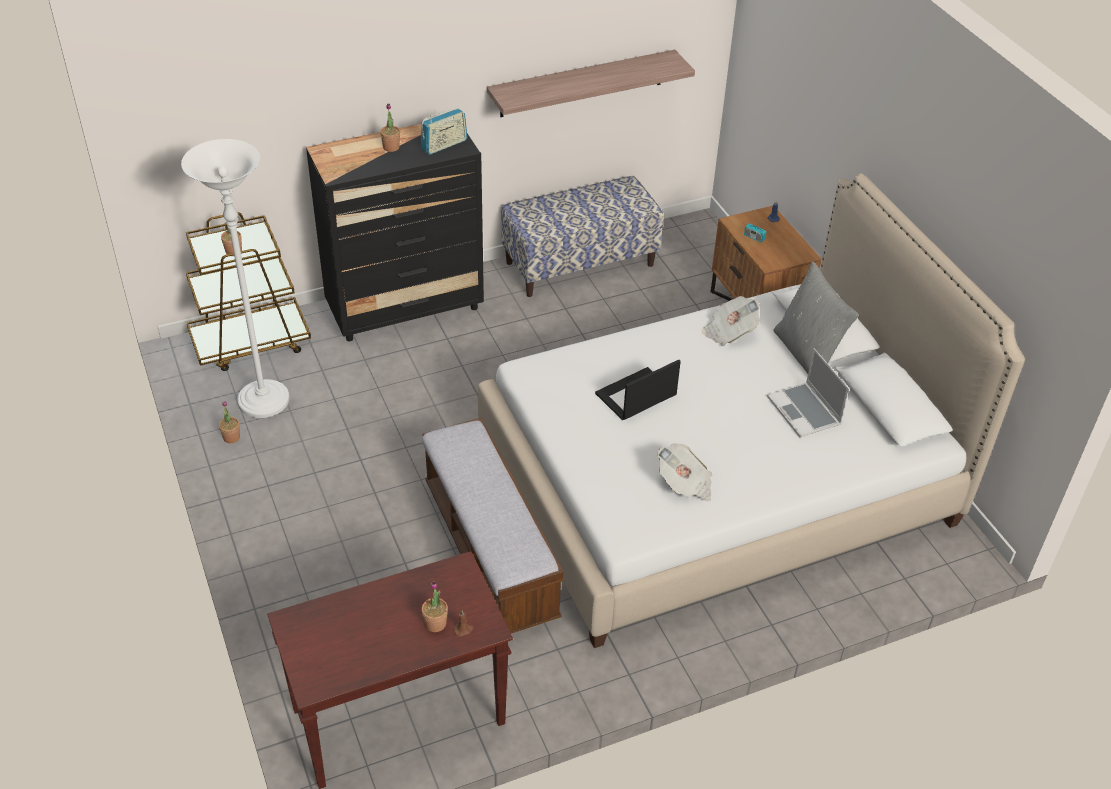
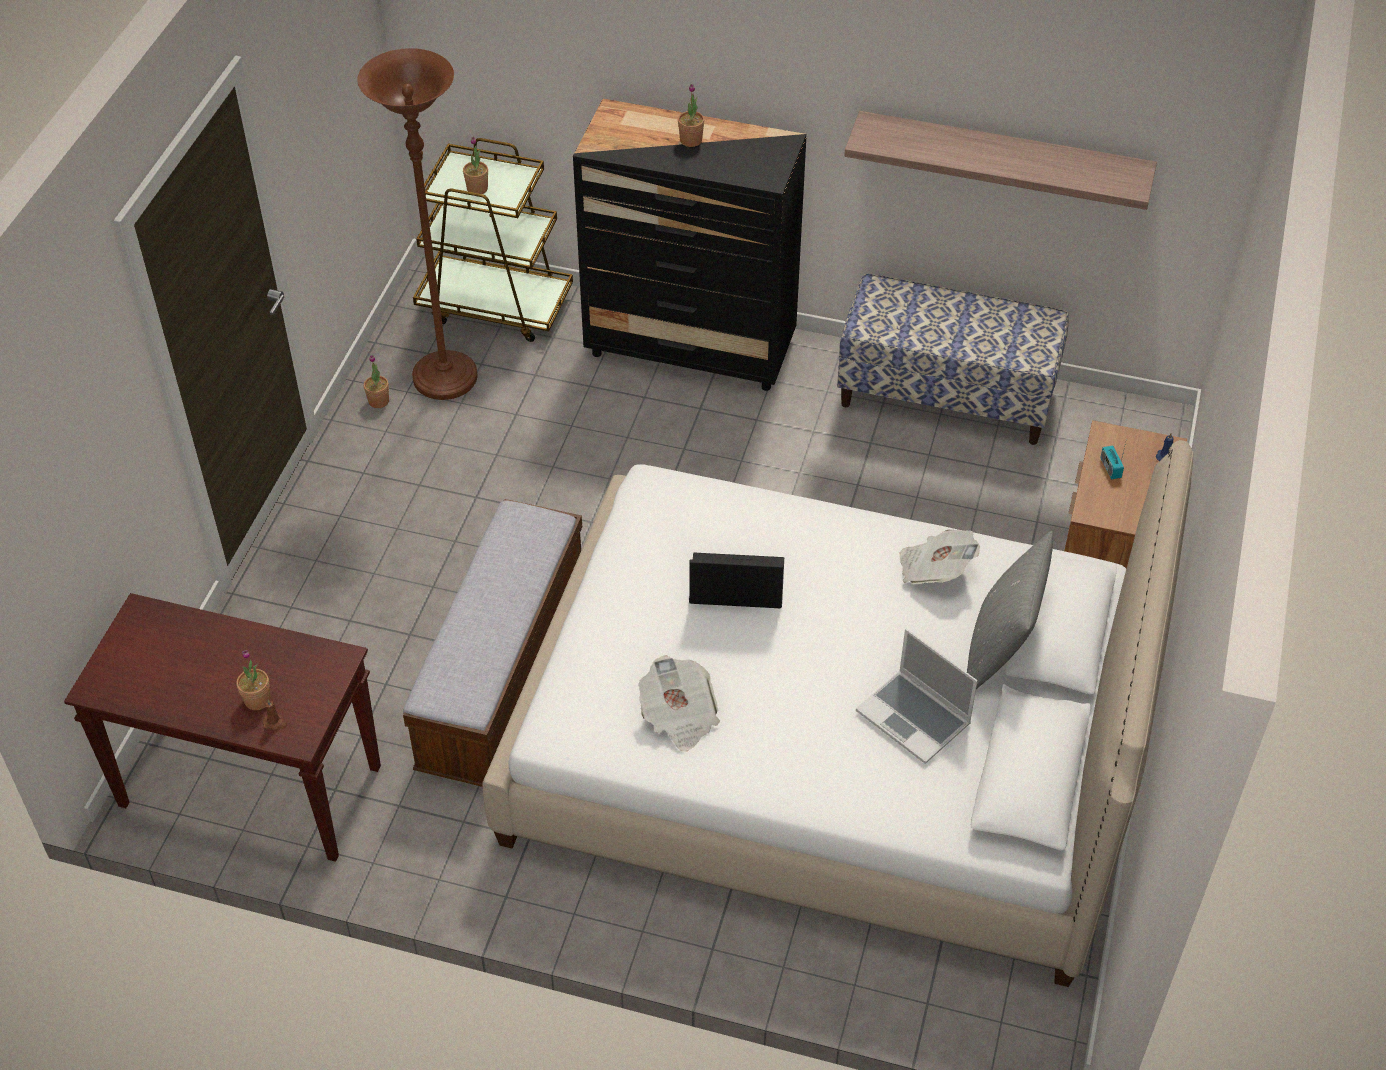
camera: 40 degrees right, 5 degrees up
white floor lamp [181,139,289,418] -> brown floor lamp [357,48,478,400]
radio [421,108,467,155] -> none
laptop [767,348,849,437] -> laptop turned 60 degrees counterclockwise [856,629,978,764]

